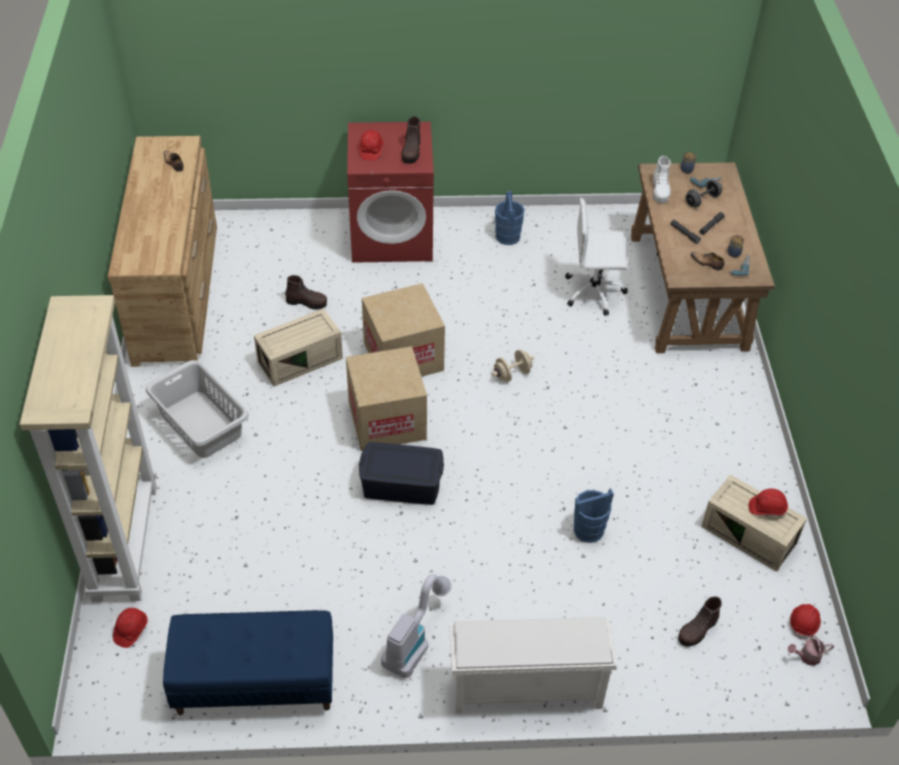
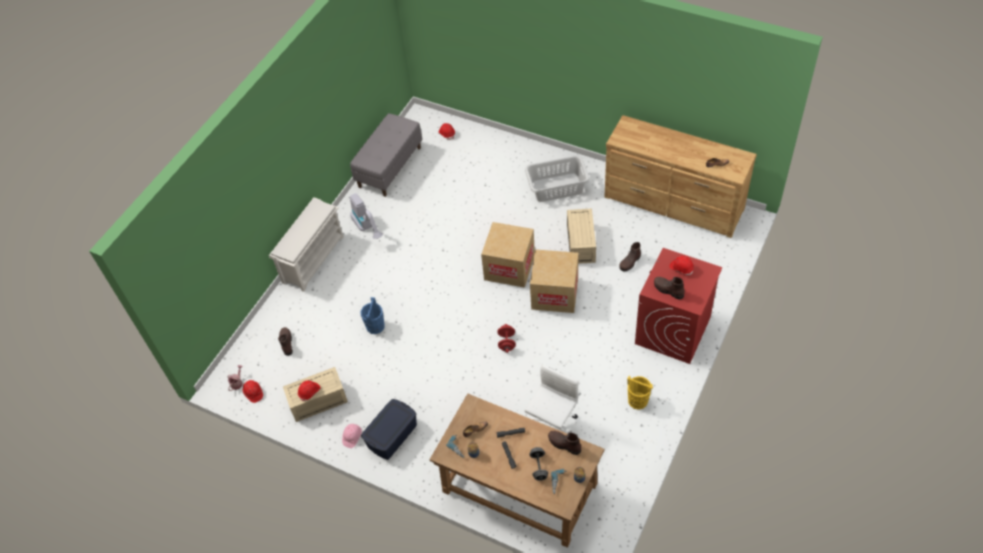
camera: 125 degrees right, 5 degrees up
beige bookcase [19,295,157,602] -> none
blue bench [163,610,333,715] -> grey bench [350,113,422,197]
blue storage box [359,442,444,505] -> blue storage box moved to [361,399,417,460]
beige dumbbell [492,349,534,382] -> red dumbbell [497,324,516,353]
blue bucket [495,191,525,245] -> yellow bucket [627,376,653,410]
white boot [652,156,671,203] -> brown boot [548,431,581,455]
none -> pink hard hat [342,424,362,448]

